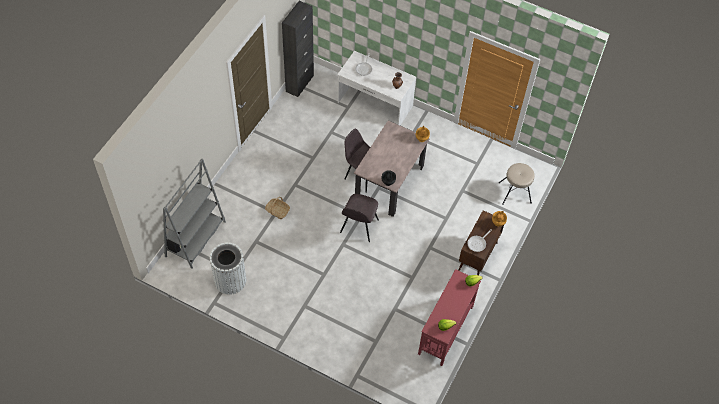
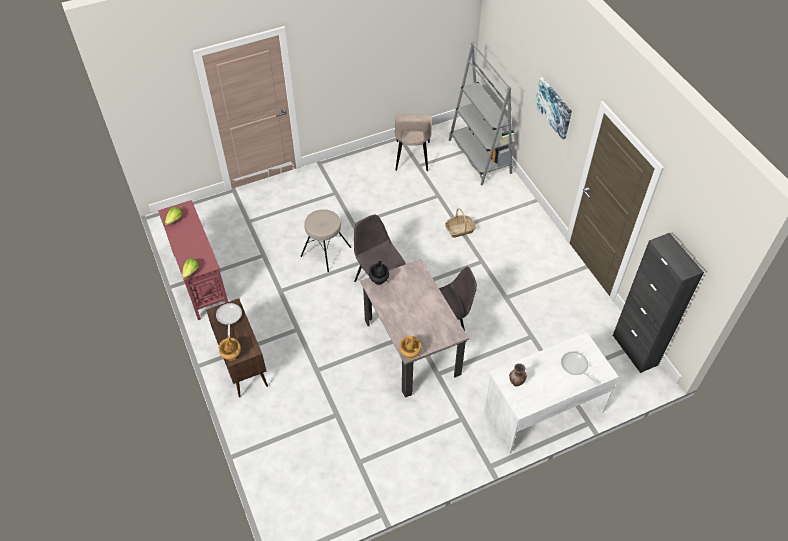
camera: 130 degrees right, 5 degrees down
white trash can [210,242,246,295] -> beige chair [395,114,432,171]
beige stool [499,163,535,205] -> beige stool moved to [301,209,351,272]
none -> picture [535,77,572,140]

